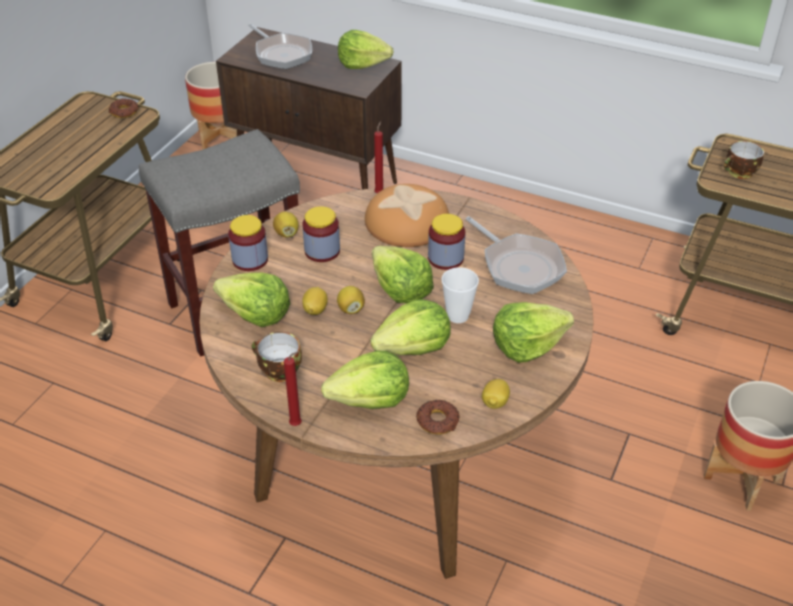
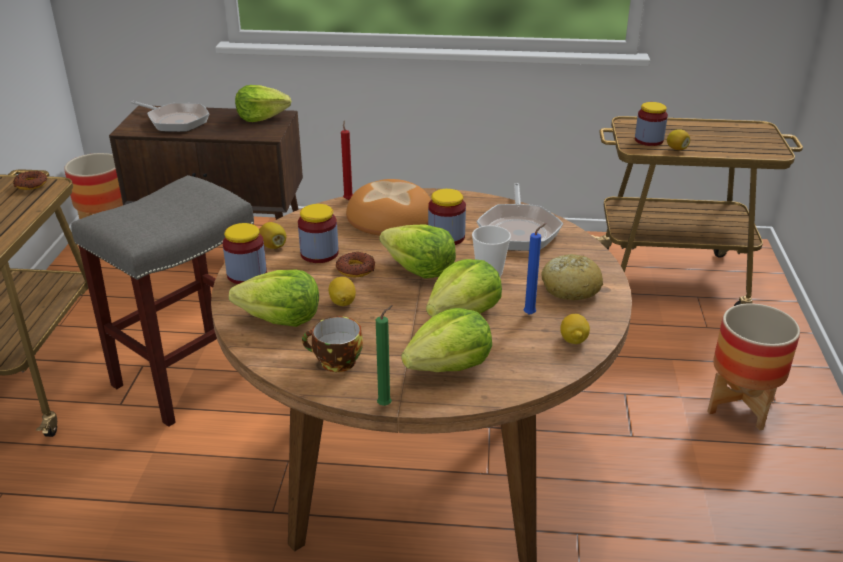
camera: 20 degrees left, 10 degrees down
red candle [284,351,302,426] -> green candle [376,305,393,406]
lemon [337,286,365,314] -> lemon moved to [667,129,690,150]
donut [416,400,459,435] -> donut moved to [336,252,375,278]
frying pan [466,216,567,294] -> frying pan turned 60 degrees clockwise [476,183,563,251]
lettuce [493,302,574,363] -> bread [541,254,603,301]
cup [724,141,764,179] -> jar [635,102,668,146]
none -> blue candle [524,223,546,315]

